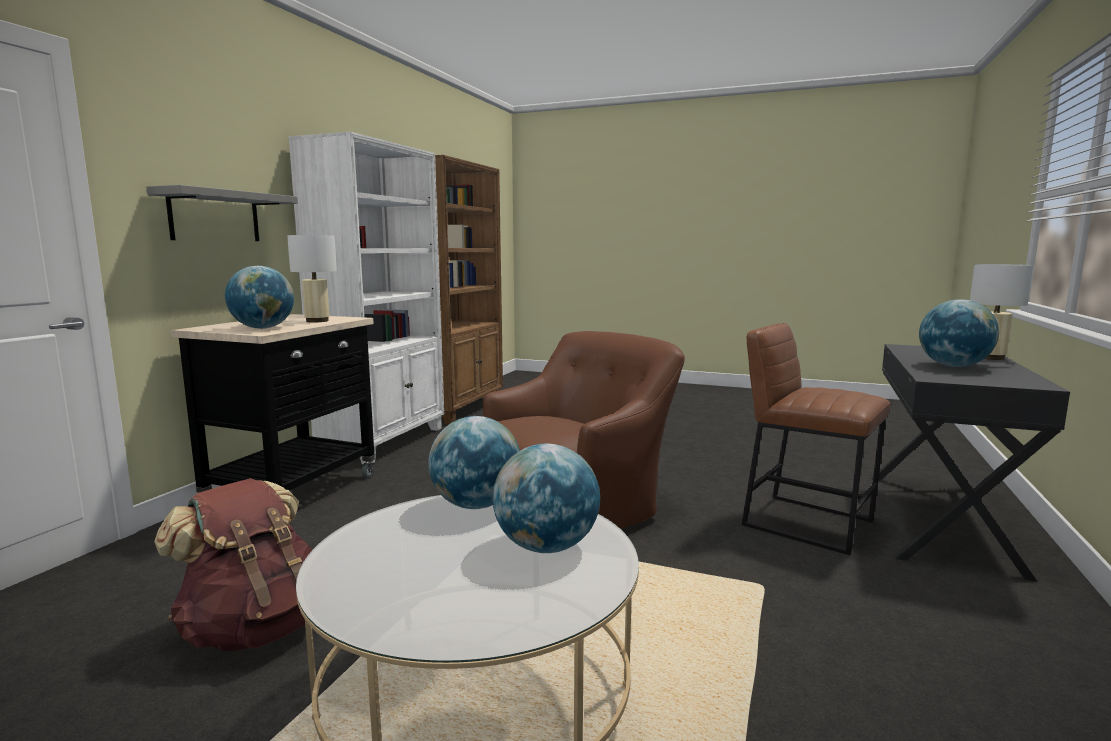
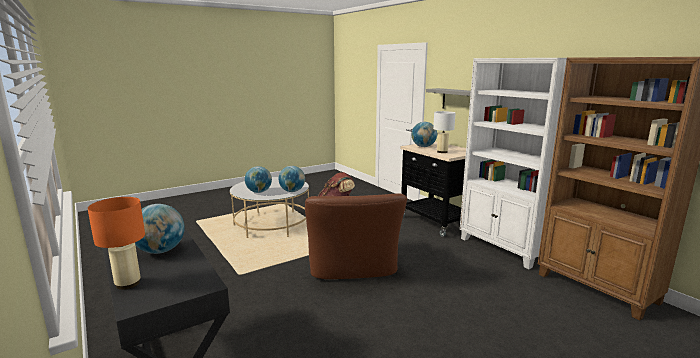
camera: 125 degrees right, 5 degrees up
brown chair [742,323,890,555] -> none
white table lamp [970,264,1033,360] -> orange table lamp [88,197,145,290]

